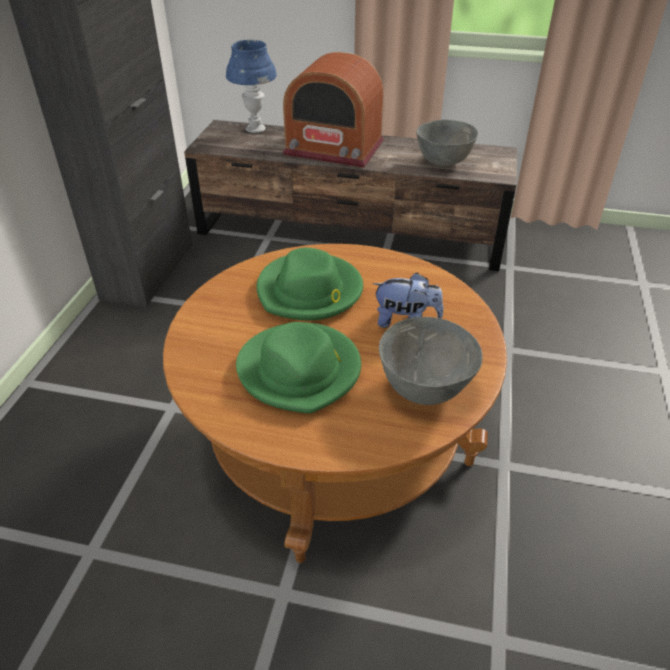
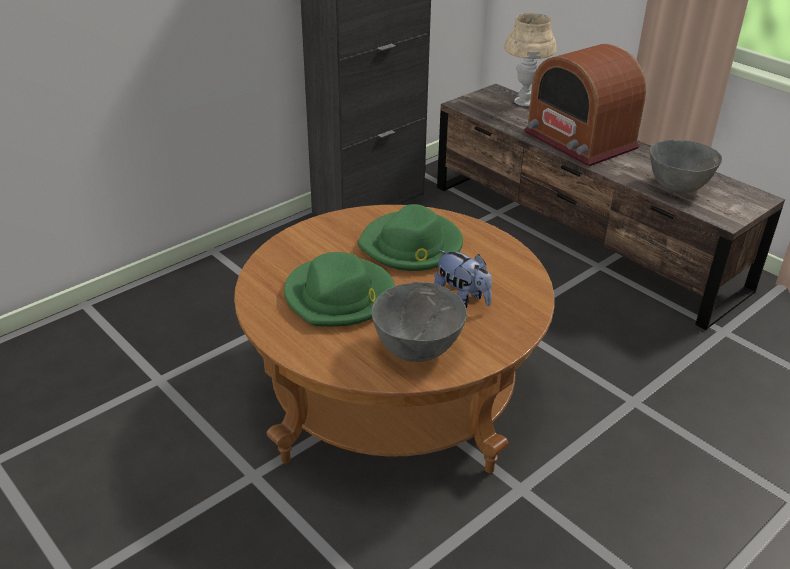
camera: 35 degrees right, 5 degrees down
blue table lamp [226,40,277,133] -> beige table lamp [504,13,557,106]

